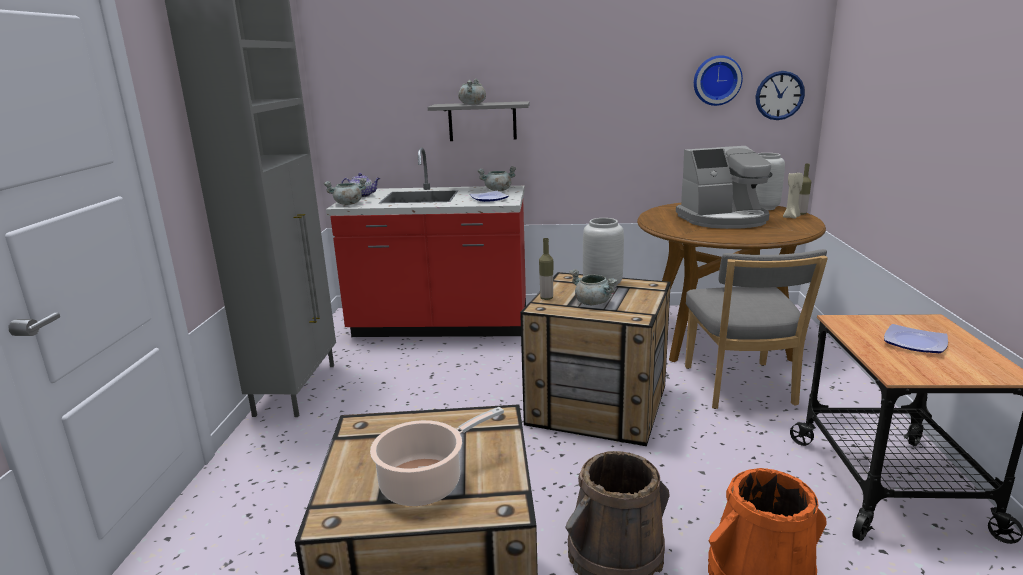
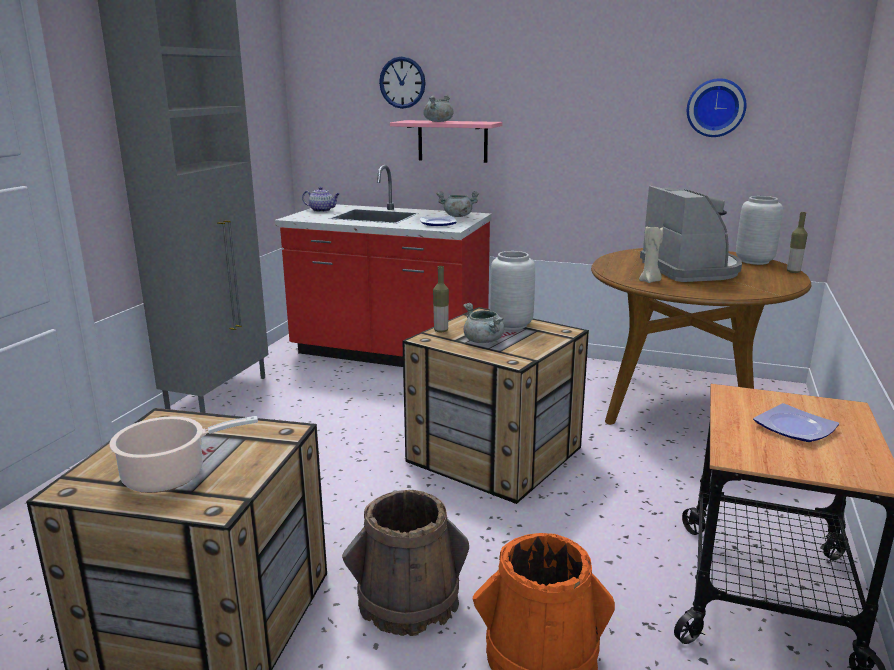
camera: 15 degrees right, 0 degrees up
grey cooking pot [324,178,367,205] -> none
grey shelf [428,101,530,141] -> pink shelf [390,120,502,163]
coffee machine [676,146,772,229] -> coffee machine turned 105 degrees counterclockwise [640,186,742,282]
grey chair [685,249,828,409] -> none
wall clock [755,71,805,120] -> wall clock moved to [379,57,426,109]
beige candle [783,171,803,219] -> beige candle moved to [639,226,663,283]

